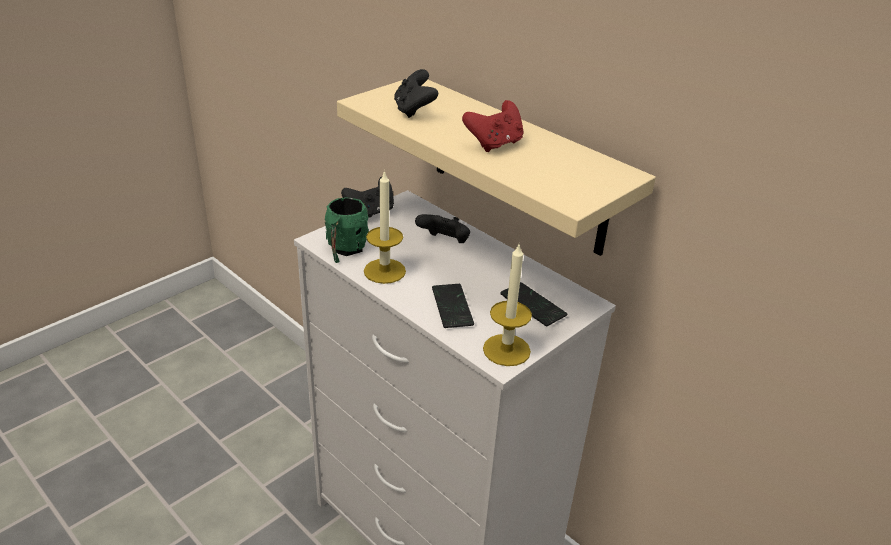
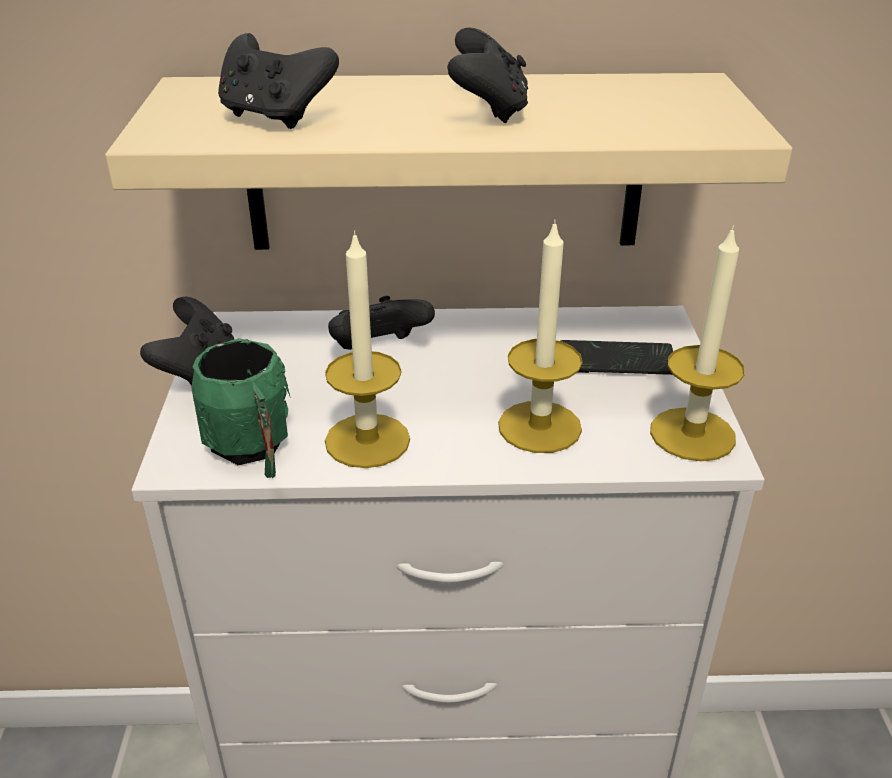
camera: 45 degrees left, 0 degrees up
phone [432,284,474,328] -> candle [498,219,582,453]
red game controller [462,100,524,152] -> black game controller [447,27,528,123]

